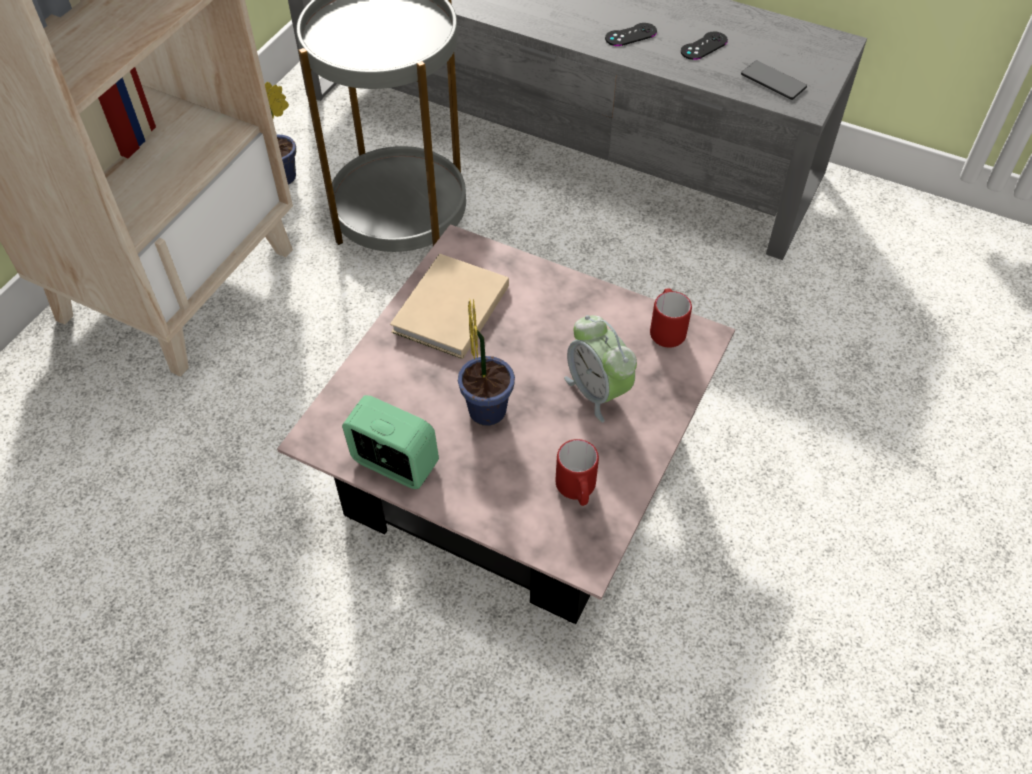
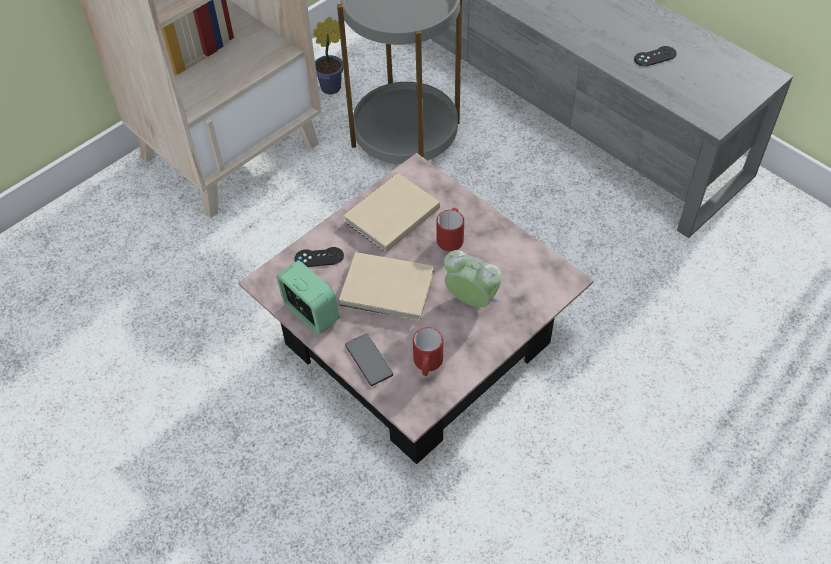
camera: 20 degrees right, 0 degrees up
potted plant [458,299,515,426] -> beige book [339,252,434,321]
alarm clock [564,315,637,422] -> alarm clock turned 135 degrees clockwise [444,250,501,307]
black game controller [605,23,657,46] -> black game controller moved to [294,247,344,267]
red mug [650,288,692,348] -> red mug moved to [436,208,464,251]
phone [741,60,807,100] -> phone moved to [345,334,393,386]

